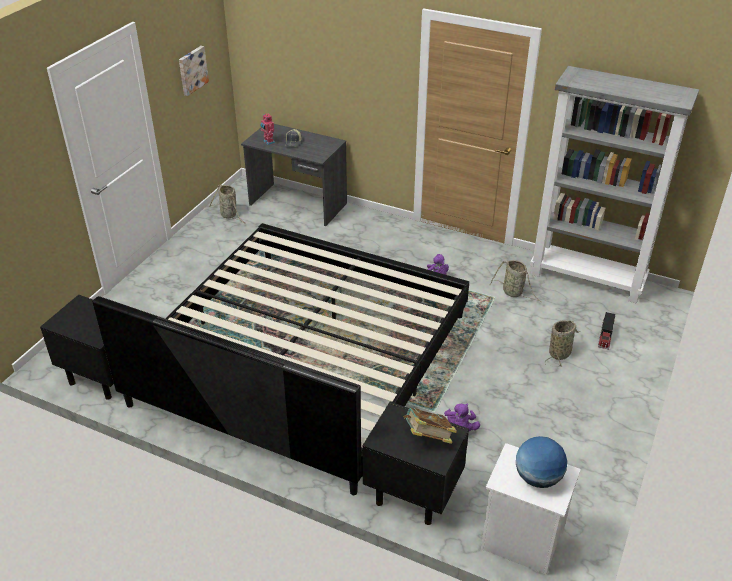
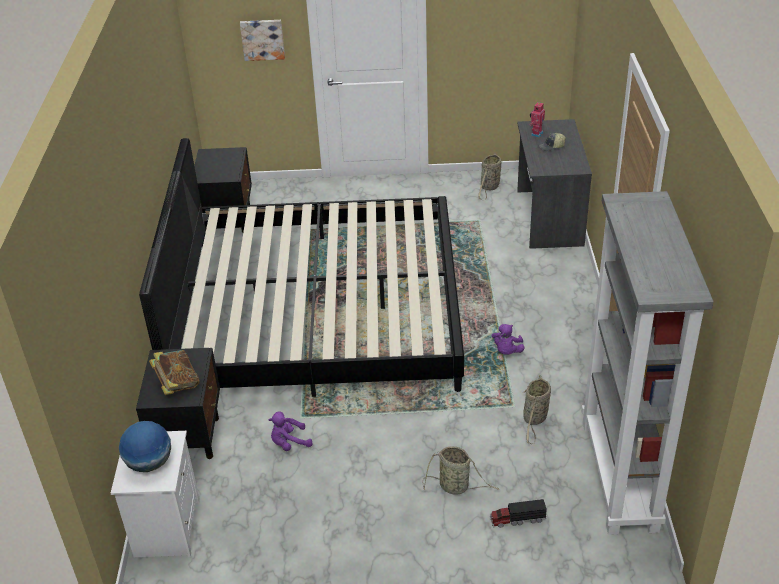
camera: 65 degrees right, 0 degrees up
picture [179,46,209,96] -> picture moved to [240,20,285,61]

